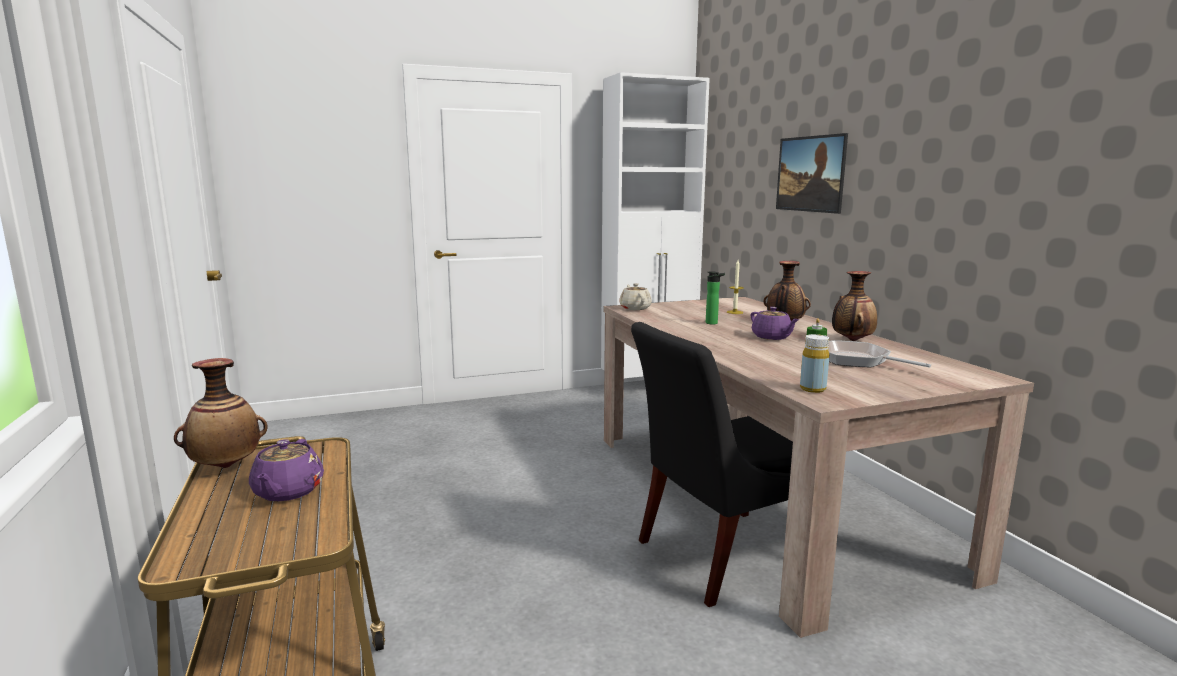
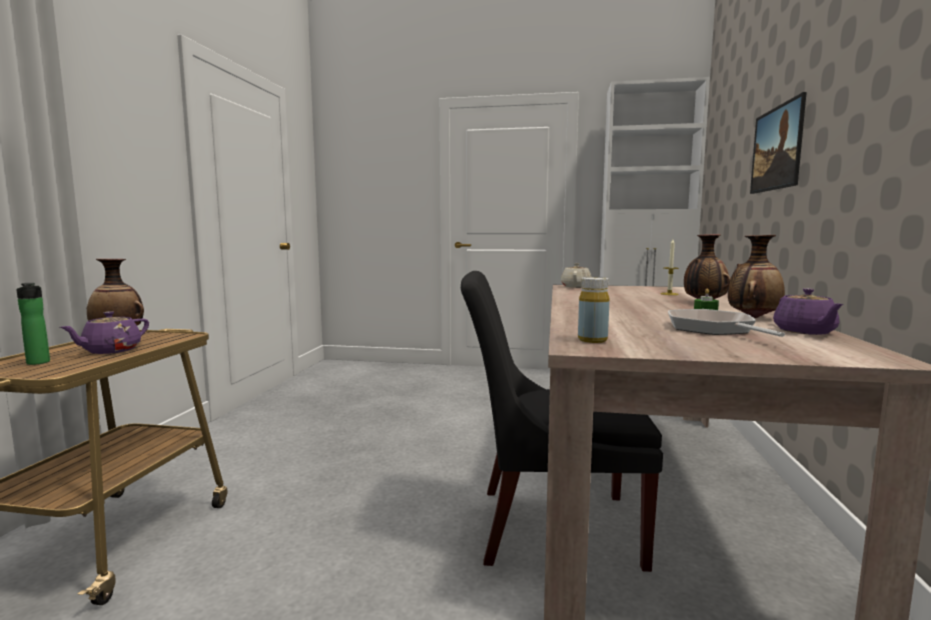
camera: 30 degrees right, 5 degrees down
bottle [706,271,725,324] -> bottle moved to [16,283,50,365]
purple teapot [751,307,799,340] -> purple teapot moved to [773,288,843,335]

